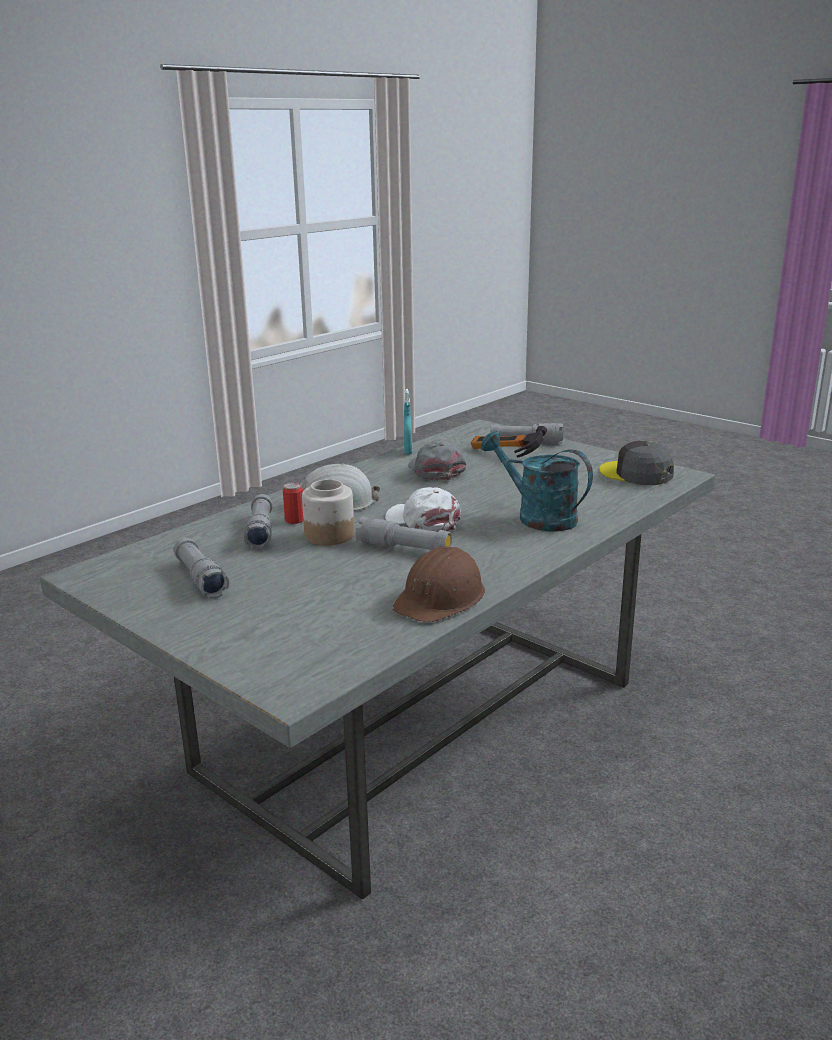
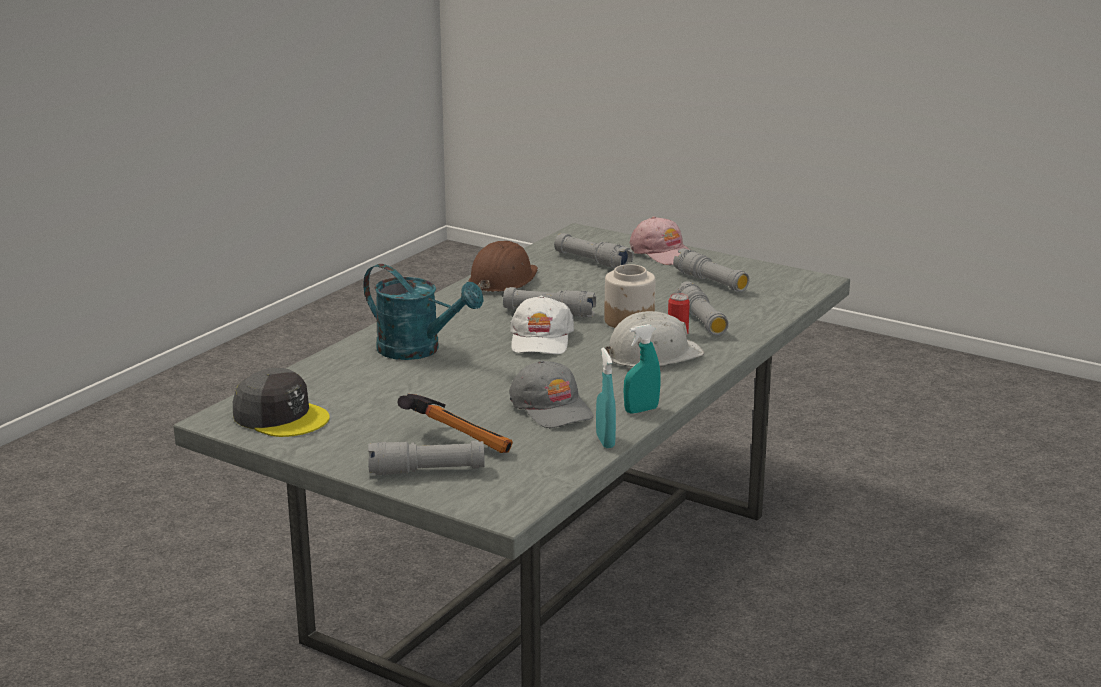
camera: 170 degrees right, 0 degrees up
white cap [385,487,461,532] -> white cap turned 60 degrees clockwise [510,295,574,354]
none -> grey flashlight [554,233,633,269]
none -> turquoise spray bottle [623,324,661,414]
none -> pink cap [630,216,690,265]

